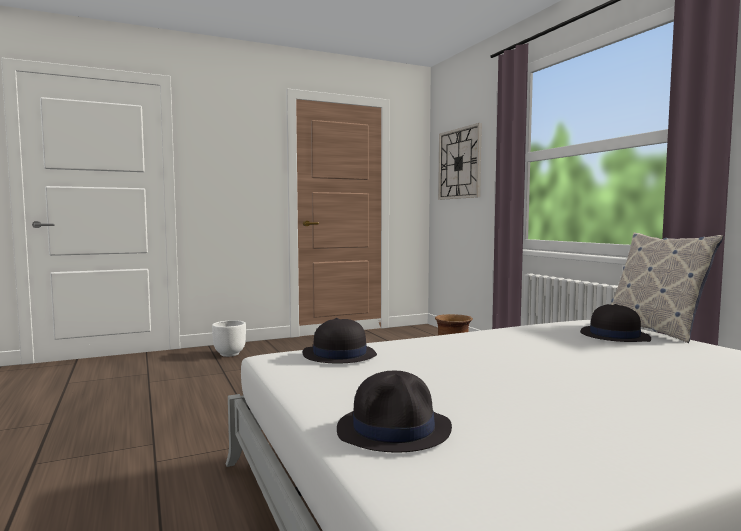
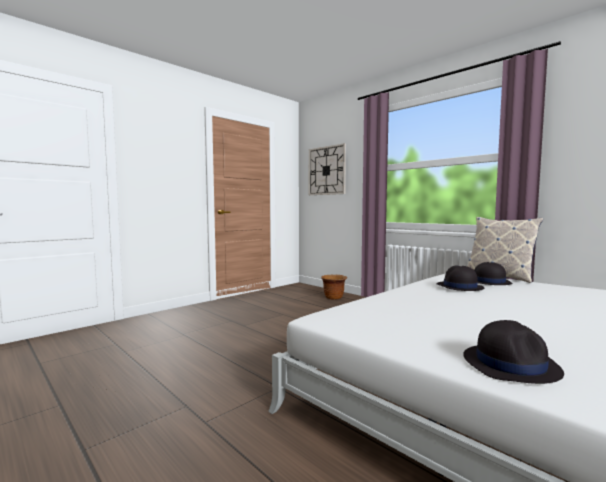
camera: 20 degrees left, 0 degrees up
white planter [212,320,246,357] -> none
black hat [303,318,377,363] -> black hat moved to [437,265,485,291]

